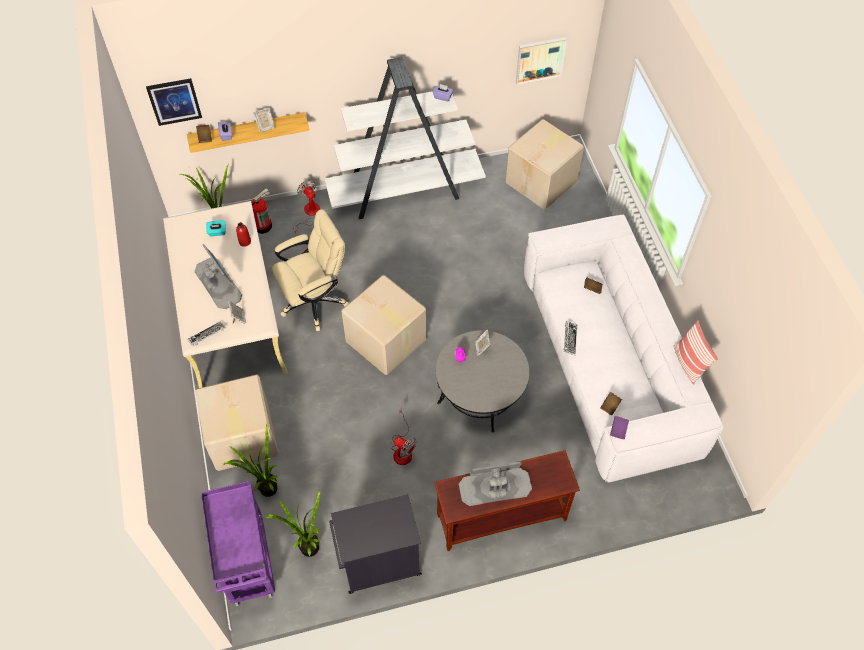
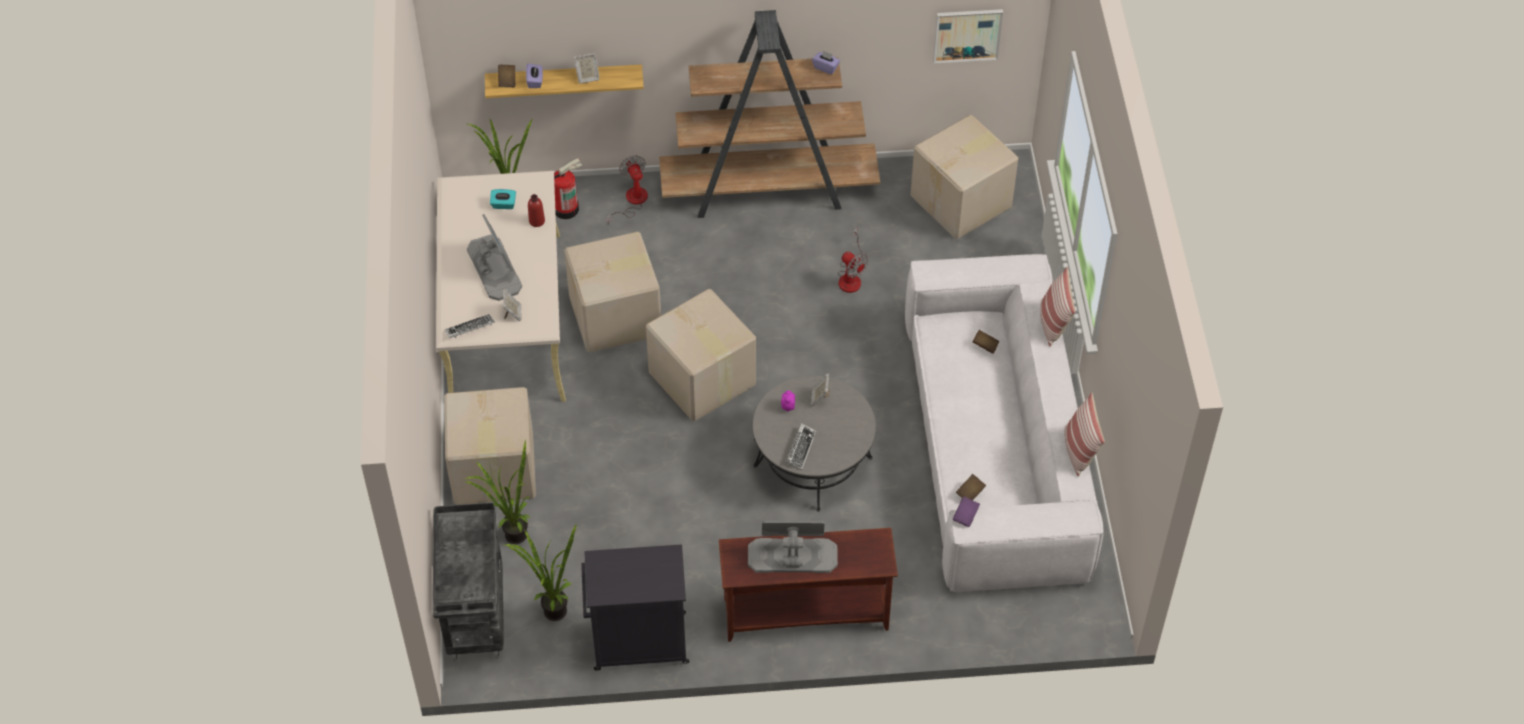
camera: 10 degrees right, 5 degrees down
picture [146,78,202,126] -> none
purple cart [202,481,275,606] -> black cart [433,503,504,662]
beige office chair [272,209,349,331] -> cardboard box [564,232,661,352]
white bookcase [324,57,486,219] -> brown bookcase [659,10,880,218]
fan [391,408,416,465] -> fan moved to [838,228,869,293]
keyboard [563,321,577,355] -> keyboard moved to [787,424,816,470]
none -> pillow [1040,267,1075,347]

